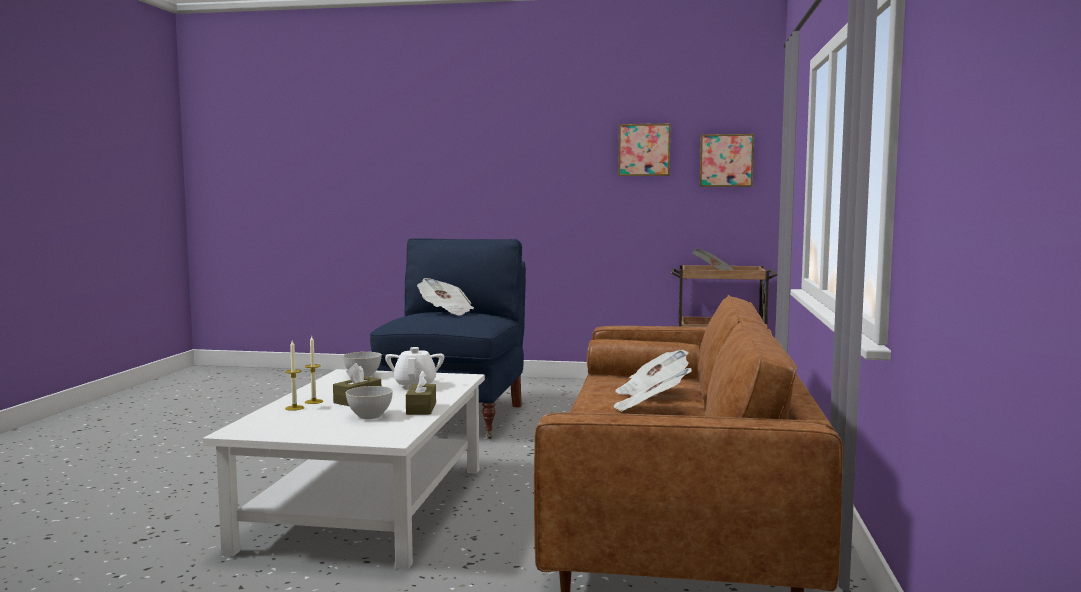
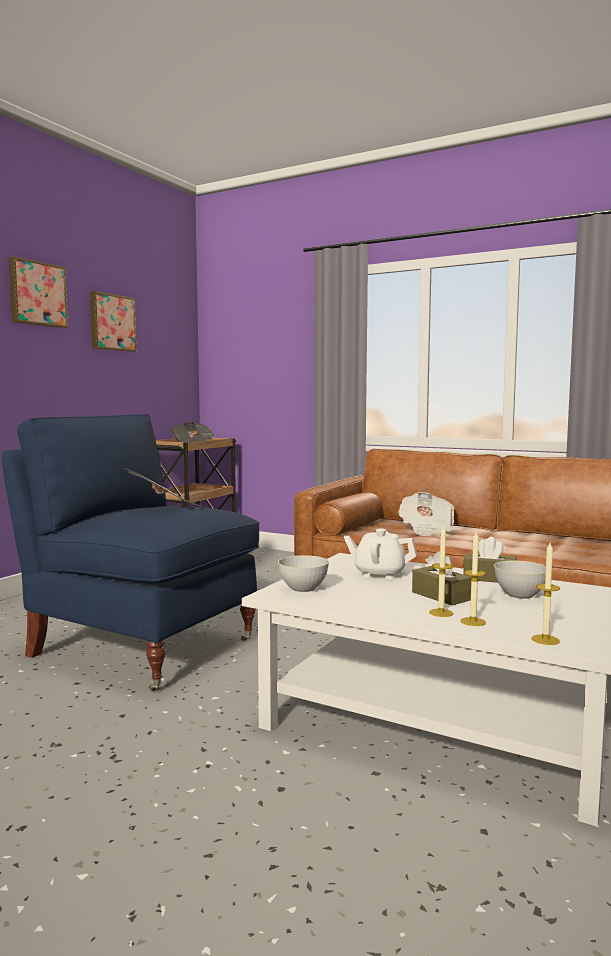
camera: 70 degrees left, 0 degrees up
newspaper [613,368,692,412] -> none
picture [699,134,754,187] -> picture moved to [9,256,68,328]
none -> candle [532,543,560,645]

